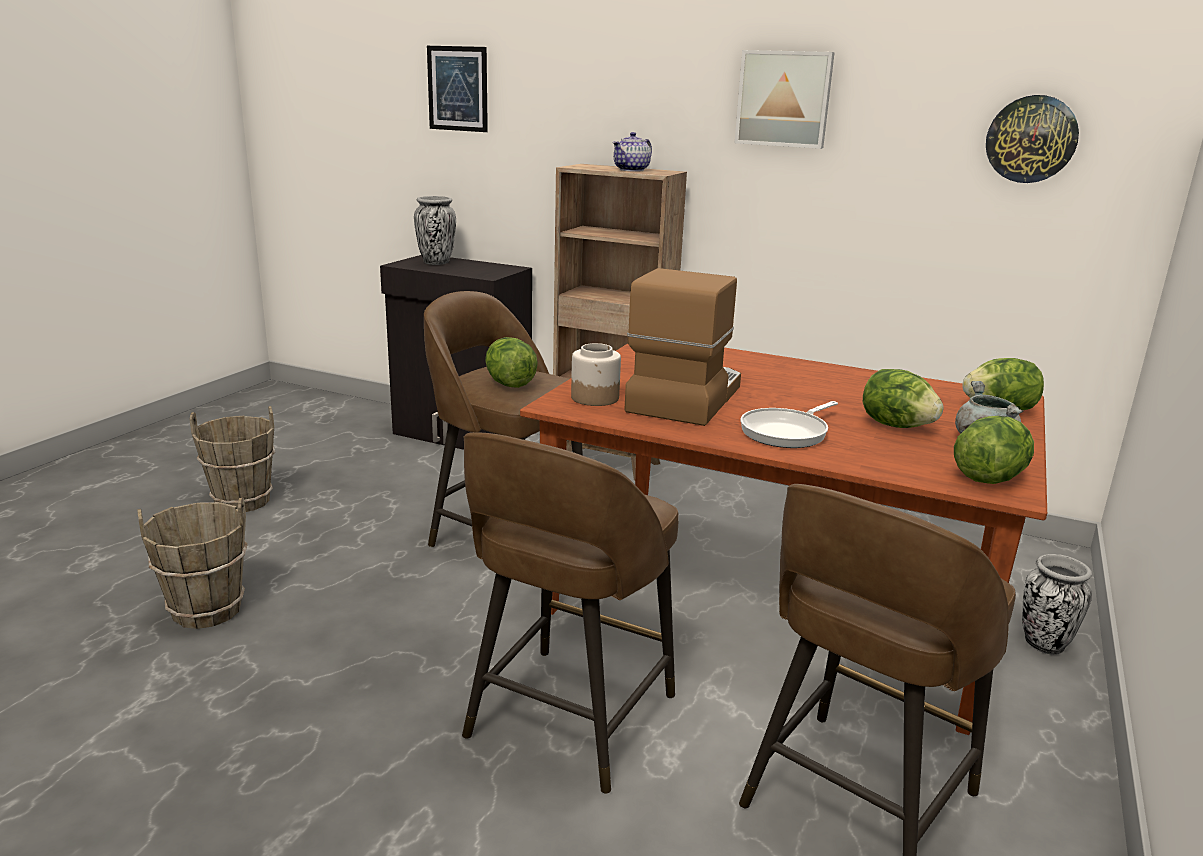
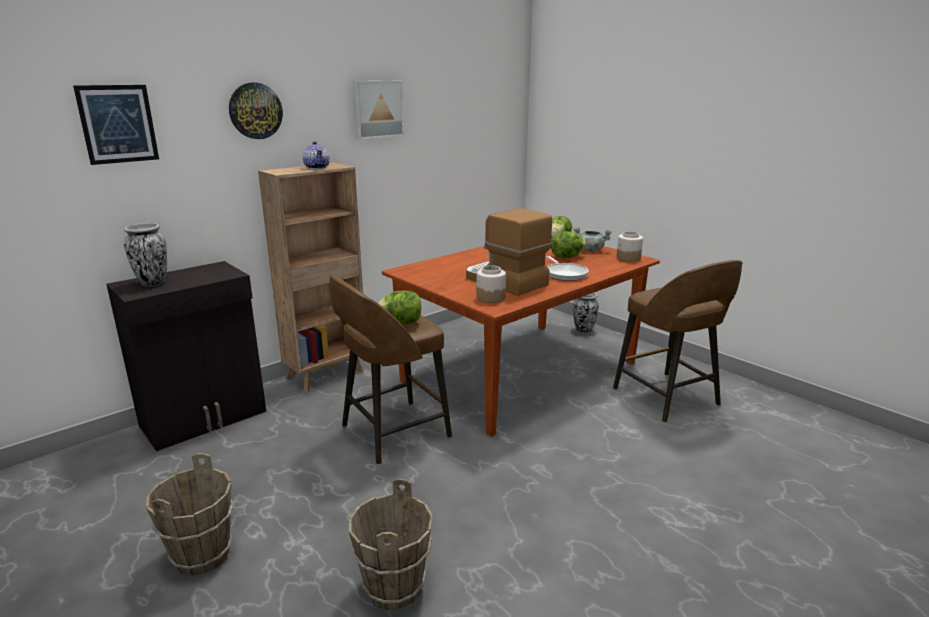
camera: 65 degrees left, 0 degrees up
brown stool [462,432,679,794] -> none
lettuce [954,416,1034,484] -> jar [616,231,643,262]
wall clock [986,95,1079,183] -> wall clock moved to [229,83,283,139]

